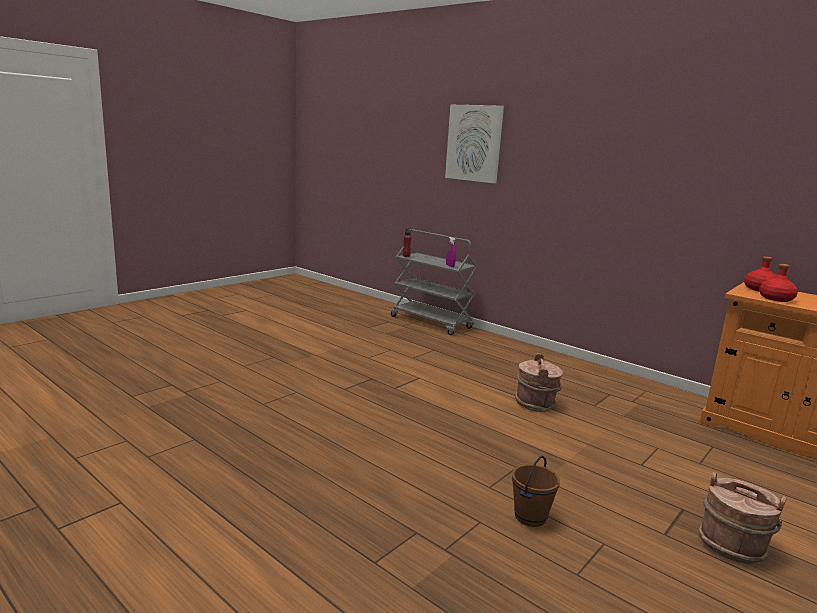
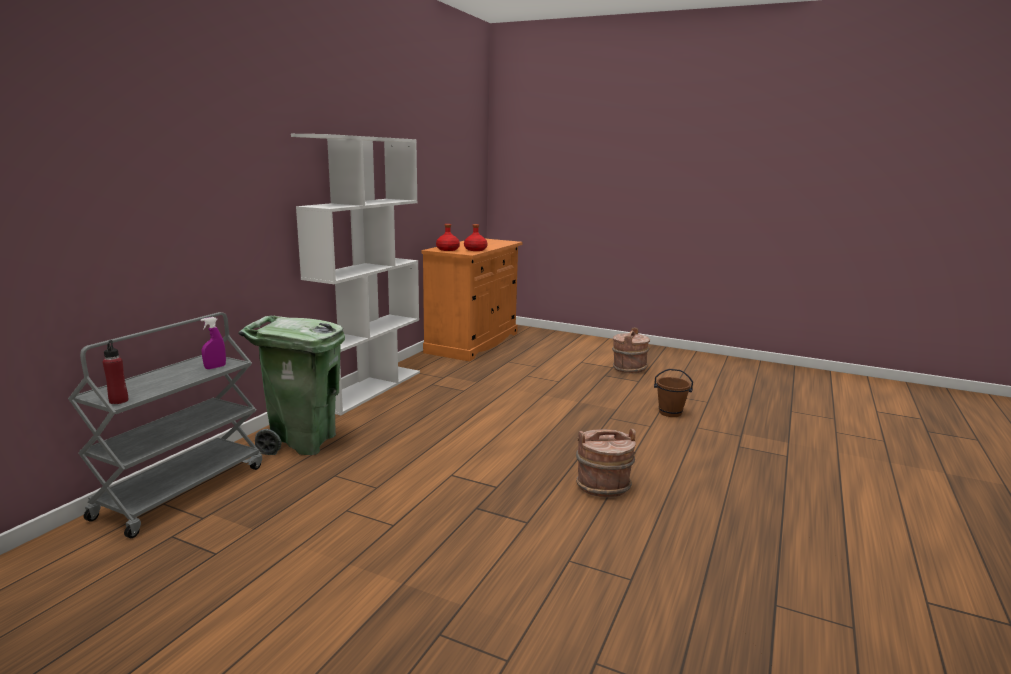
camera: 105 degrees left, 0 degrees up
picture [445,105,504,183] -> none
brown bucket [515,353,563,412] -> brown bucket moved to [576,429,636,498]
none -> green trash can [238,316,345,455]
none -> white bookcase [291,134,420,415]

